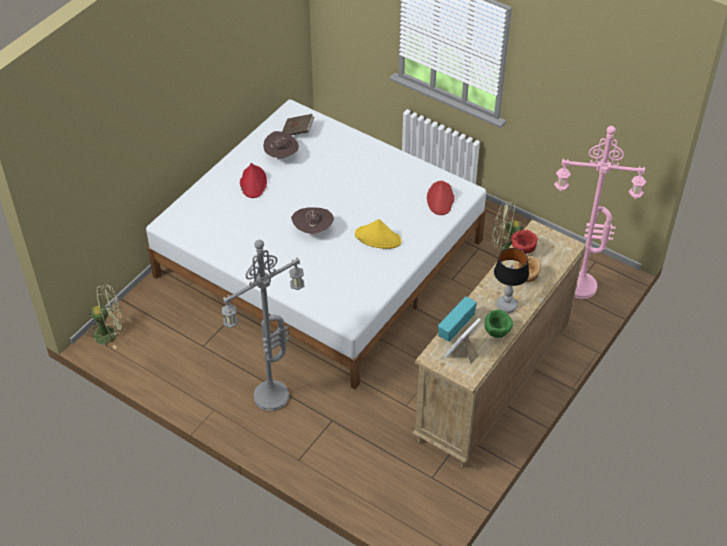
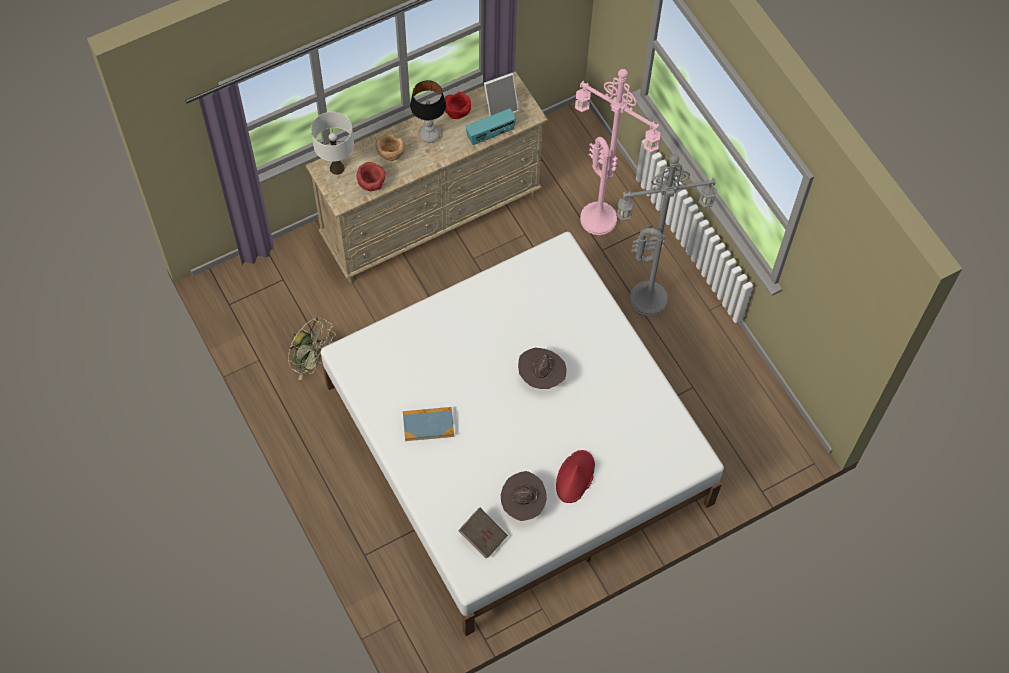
camera: 155 degrees left, 15 degrees up
green fan [86,285,124,349] -> none
yellow hat [355,219,402,249] -> none
red hat [427,181,454,215] -> none
green bowl [484,310,513,338] -> red bowl [445,92,471,119]
pink floor lamp [554,126,646,299] -> pink floor lamp moved to [575,69,660,235]
none -> white table lamp [311,112,354,175]
none -> book [403,407,454,441]

